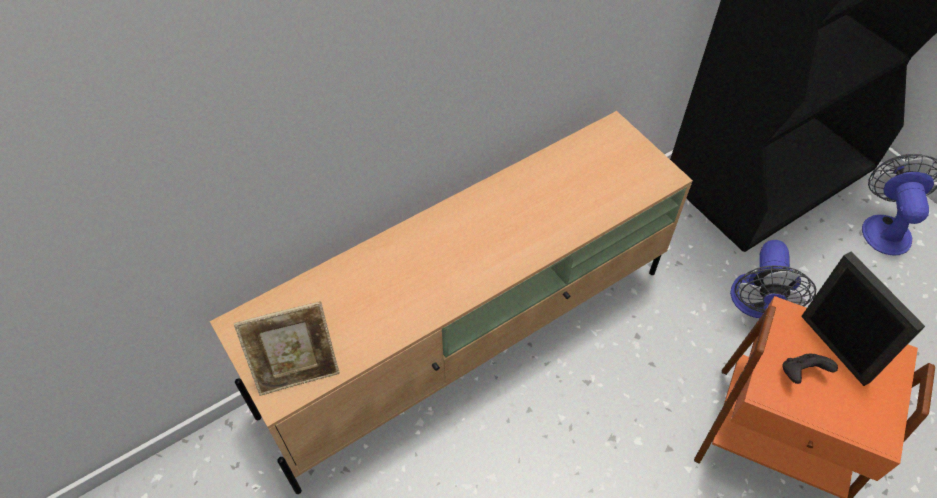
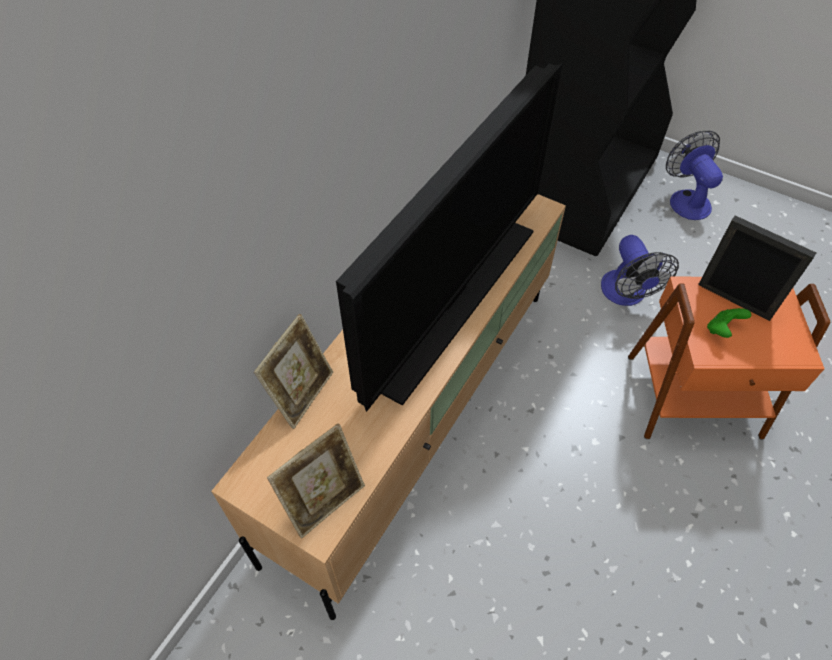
camera: 25 degrees left, 0 degrees up
black game controller [783,353,838,384] -> green game controller [707,308,751,338]
none -> picture frame [254,314,333,429]
none -> television [336,64,562,412]

